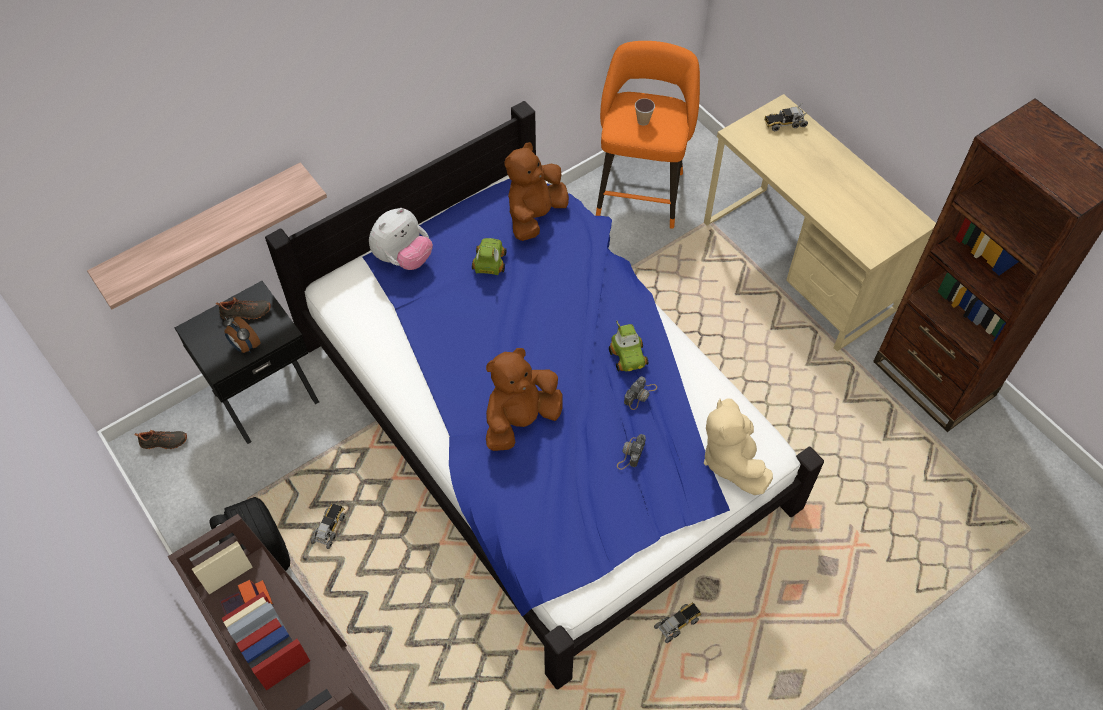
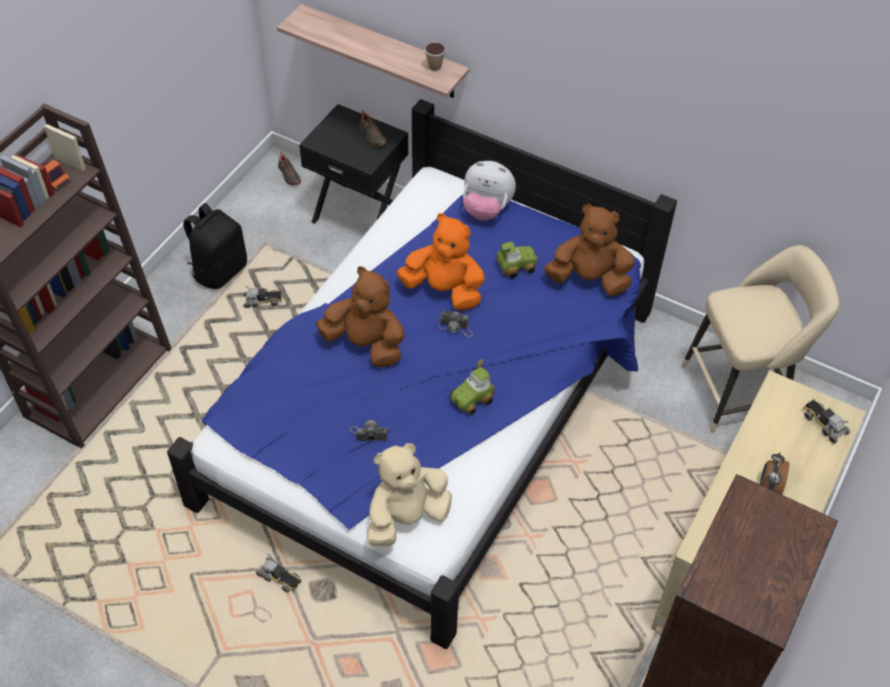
camera: 65 degrees right, 5 degrees down
alarm clock [223,316,261,353] -> alarm clock moved to [760,452,789,495]
orange stool [596,41,700,229] -> beige stool [681,245,839,433]
camera [624,376,657,410] -> camera moved to [439,311,473,337]
cup [635,98,655,126] -> cup moved to [425,42,446,71]
none -> orange plush toy [396,213,485,311]

